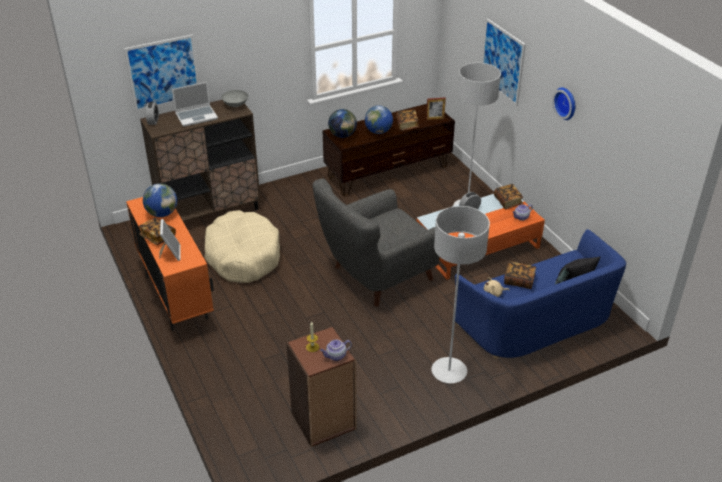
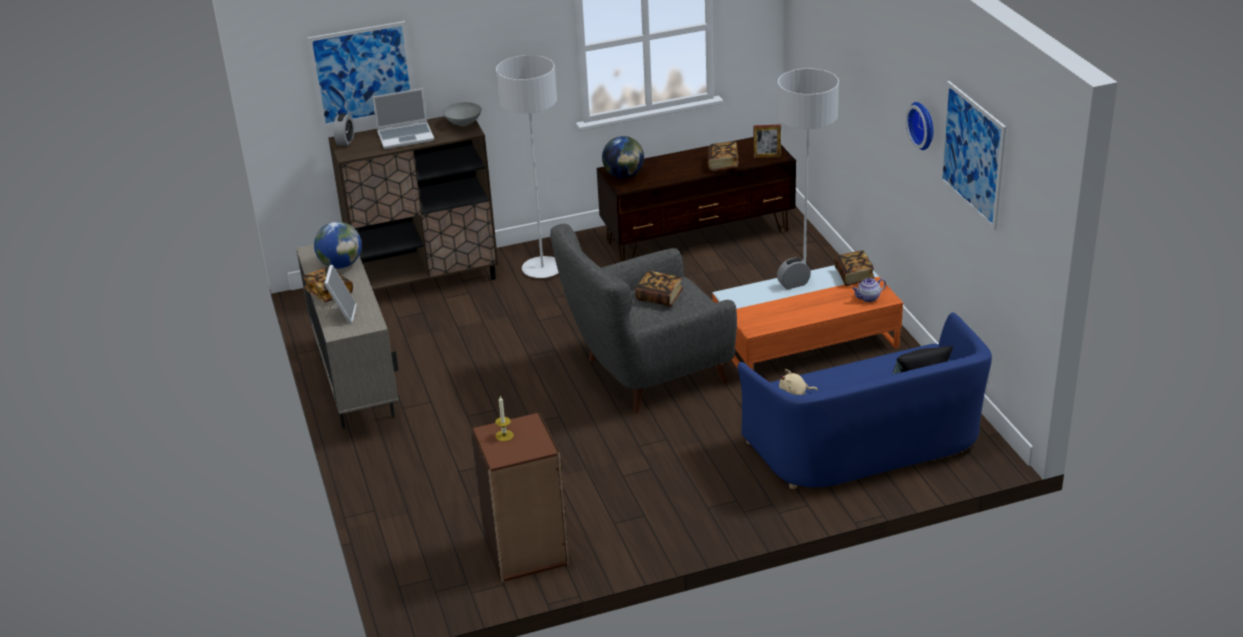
camera: 10 degrees right, 5 degrees down
orange cabinet [126,197,214,331] -> beige cabinet [296,244,399,429]
beige dog bed [204,210,280,283] -> none
teapot [320,339,352,361] -> none
globe [365,105,393,134] -> none
grey floor lamp [431,206,490,383] -> grey floor lamp moved to [496,55,559,278]
picture [482,18,526,106] -> picture moved to [940,81,1006,230]
book [504,261,536,289] -> book moved to [635,270,683,307]

